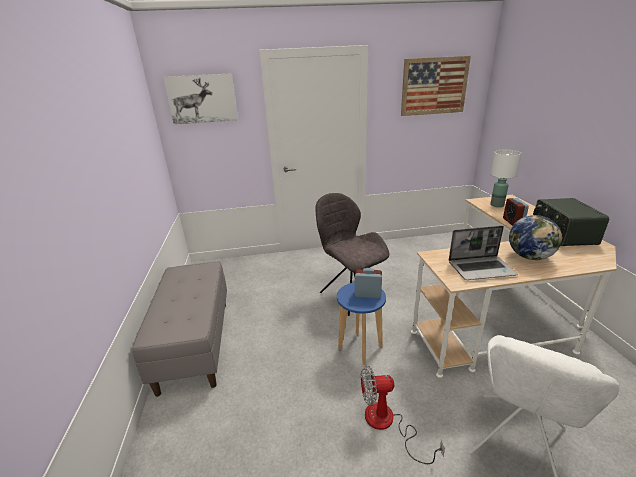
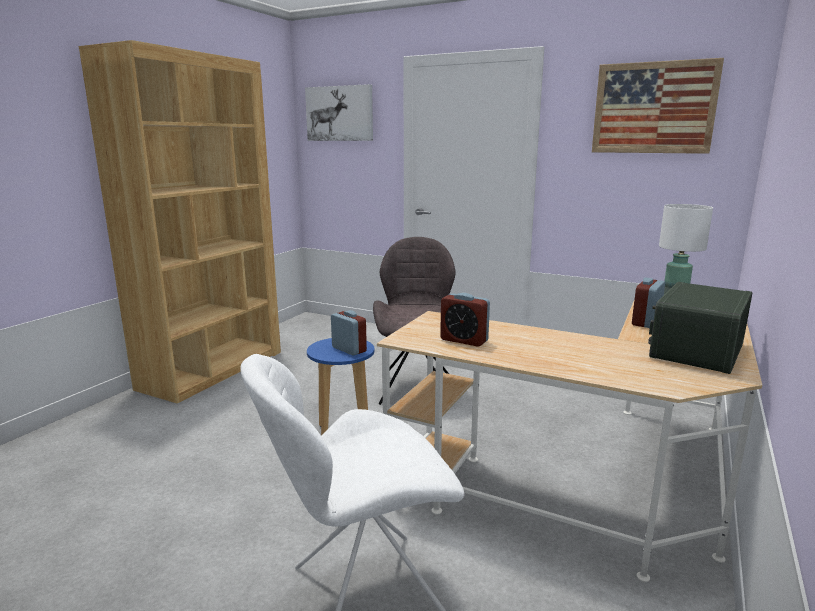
camera: 35 degrees right, 10 degrees down
grey bench [132,262,227,397] -> brown bookcase [79,40,281,404]
fan [361,365,445,464] -> none
laptop [449,226,518,280] -> alarm clock [440,293,490,347]
globe [509,215,562,260] -> none

